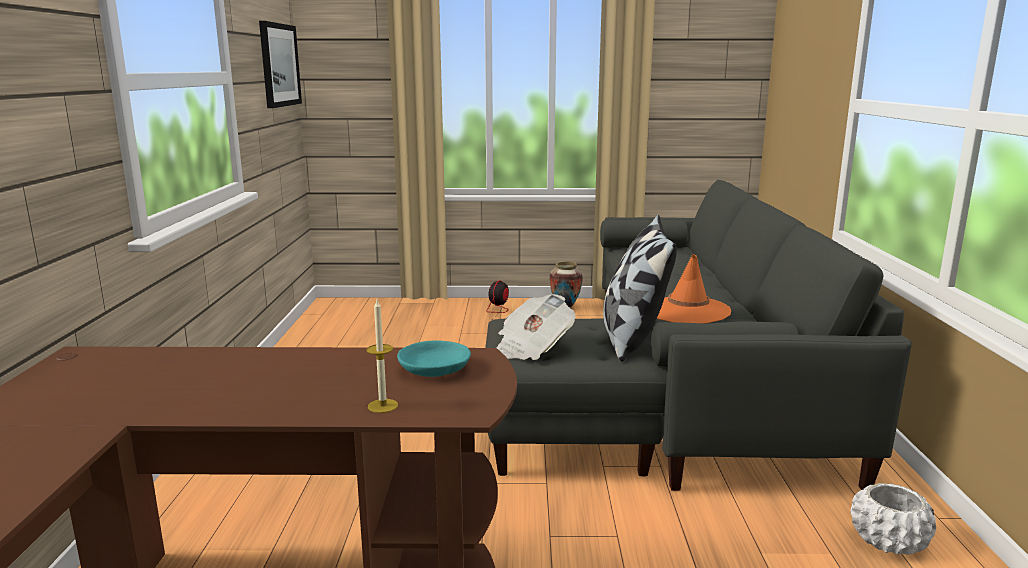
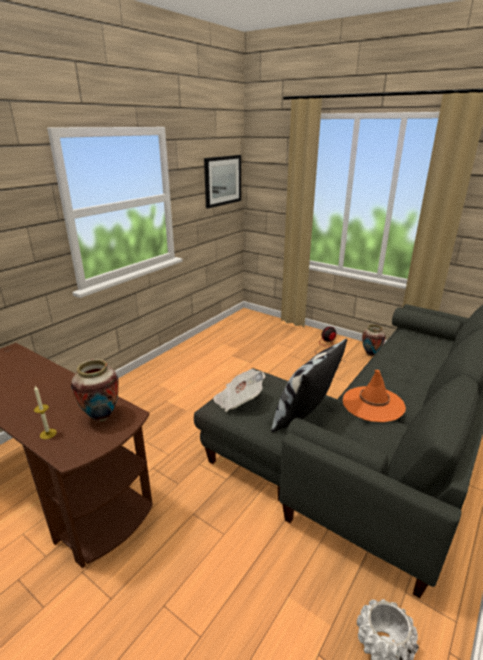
camera: 35 degrees right, 10 degrees up
turquoise bowl [397,340,471,377] -> vase [71,359,119,422]

